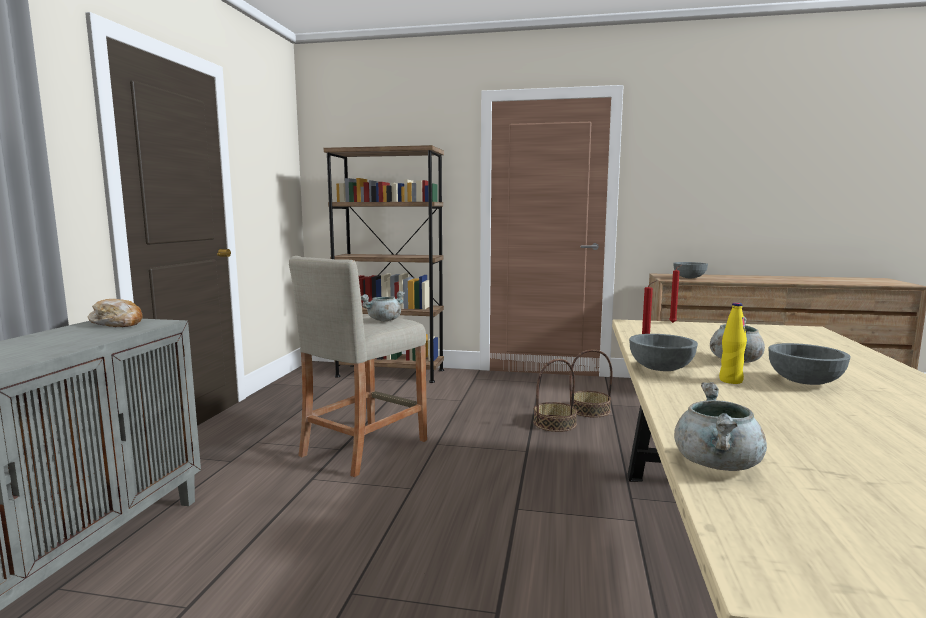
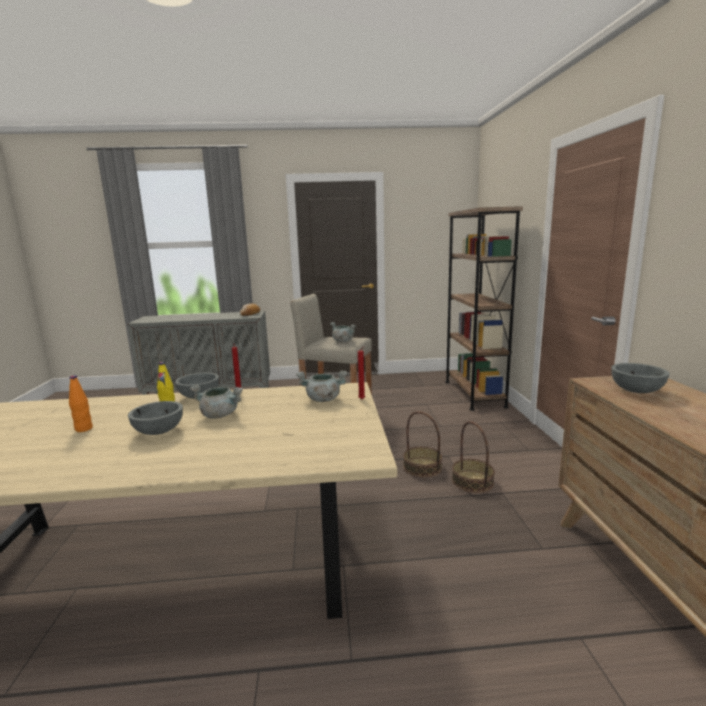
camera: 75 degrees right, 5 degrees up
grey cooking pot [674,382,767,471] -> grey cooking pot moved to [296,370,347,402]
none -> orange bottle [69,375,93,432]

